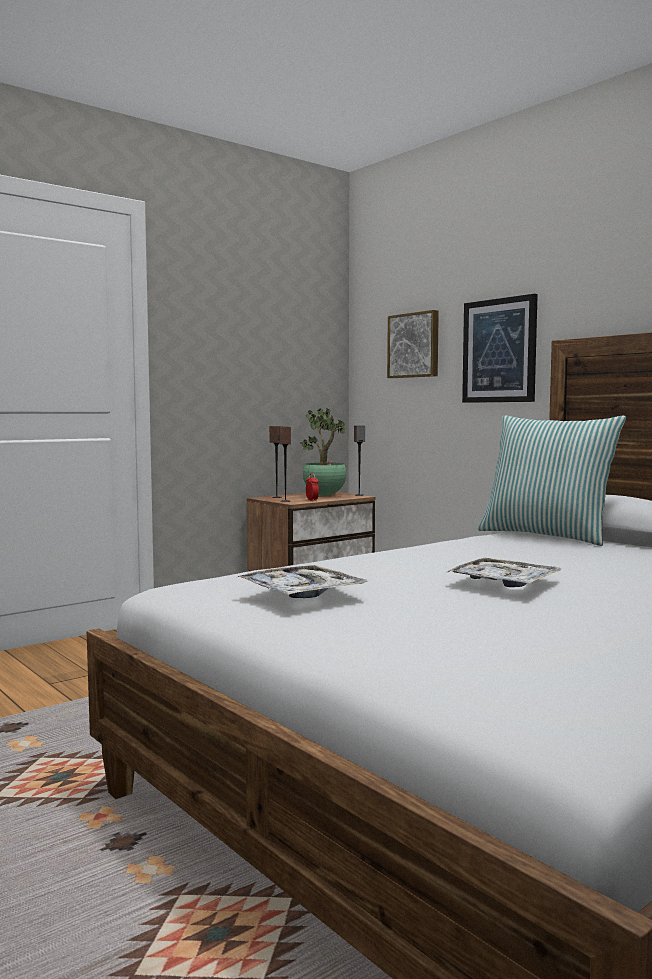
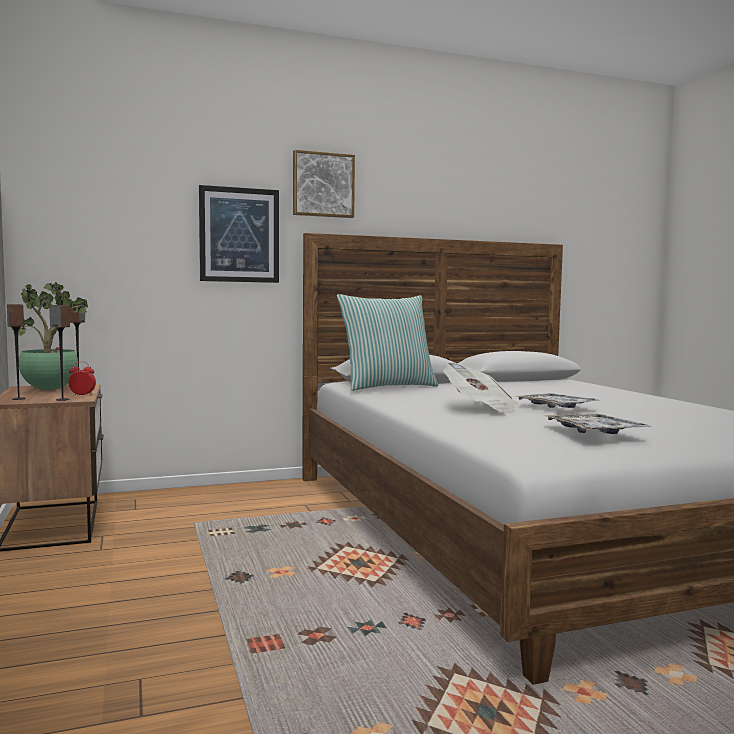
camera: 70 degrees left, 0 degrees up
picture [387,310,439,378] -> picture moved to [293,150,355,218]
none -> newspaper [443,362,518,414]

